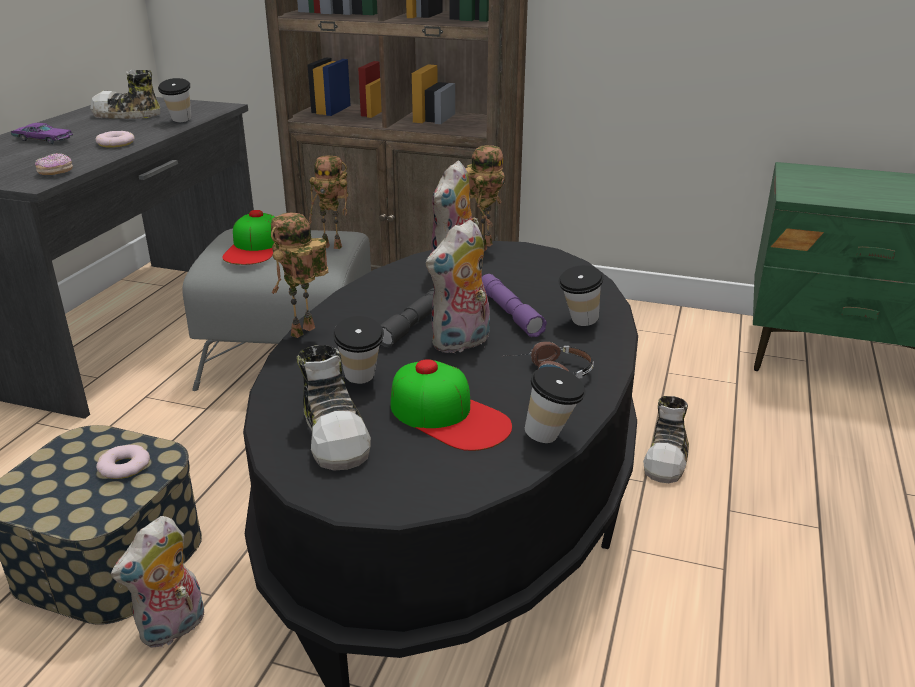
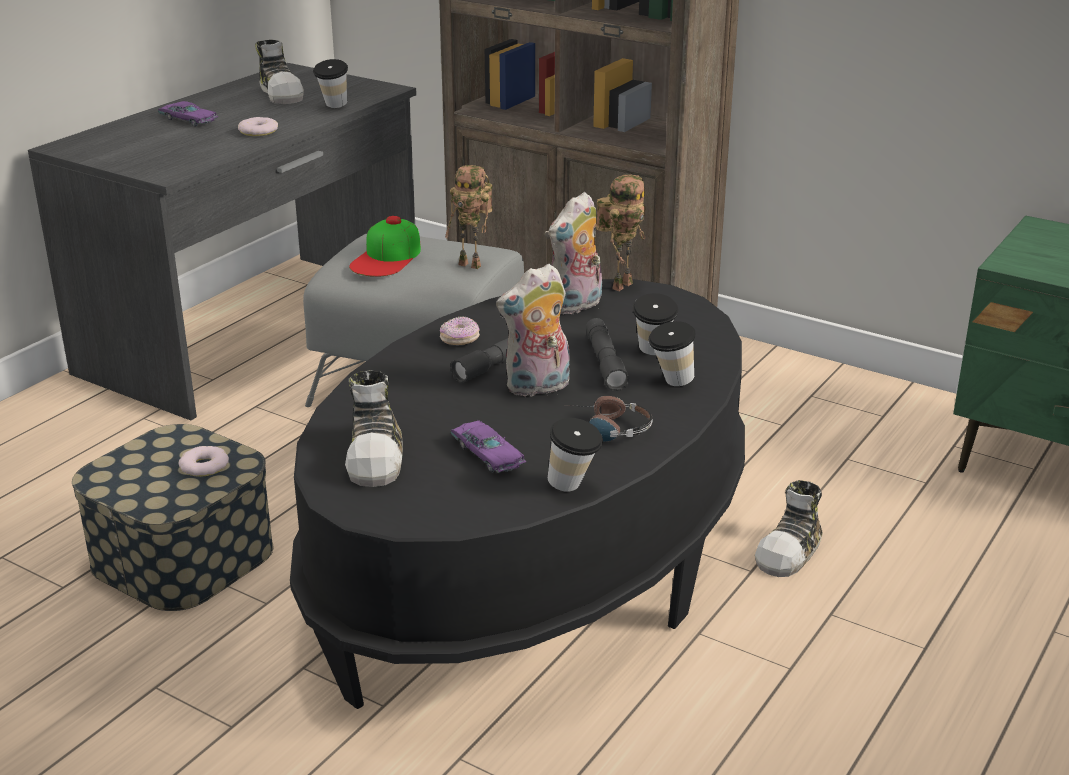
camera: 15 degrees right, 0 degrees up
donut [35,153,73,175] -> donut moved to [440,316,480,345]
shoe [90,69,160,119] -> shoe turned 135 degrees counterclockwise [255,40,304,104]
plush toy [111,516,204,648] -> none
toy robot [271,213,328,338] -> none
cup [333,316,384,384] -> cup moved to [633,293,678,355]
cap [391,359,512,451] -> purple toy car [450,420,526,473]
purple flashlight [482,274,547,337] -> grey flashlight [586,318,630,391]

